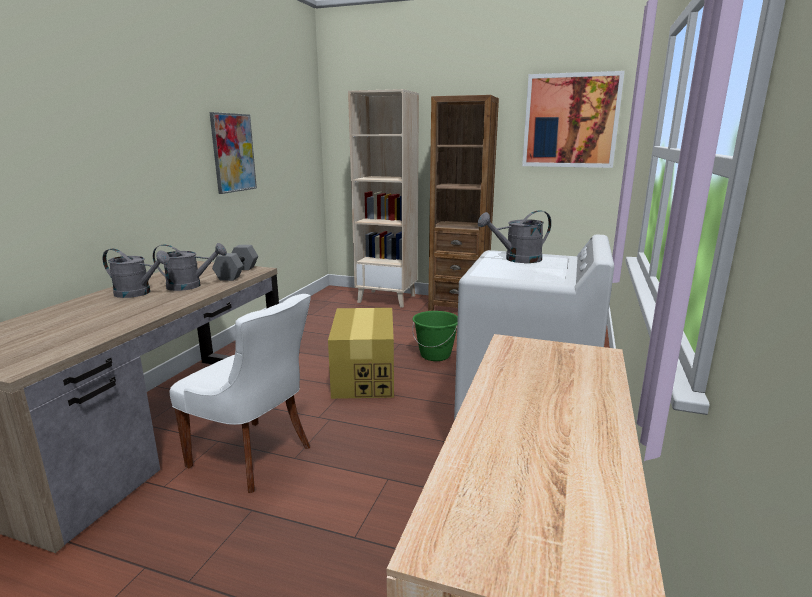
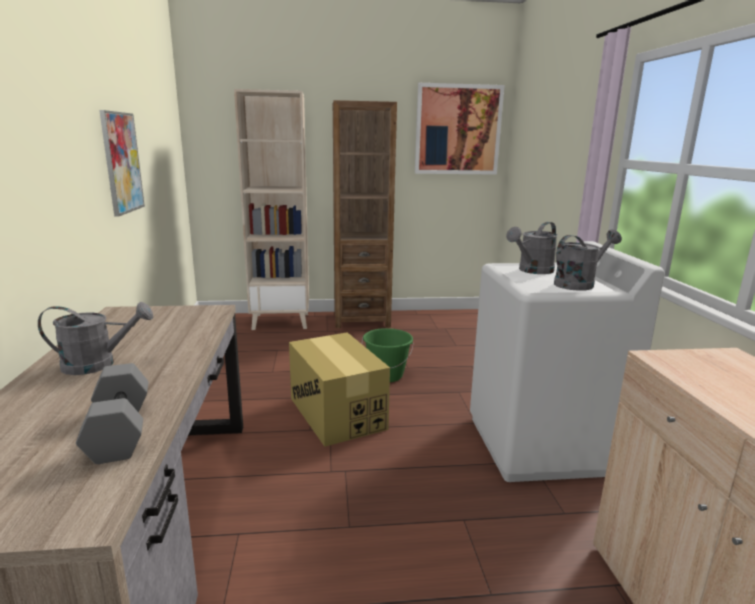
camera: 25 degrees left, 0 degrees up
grey watering can [153,243,227,291] -> grey watering can moved to [554,230,622,291]
white chair [169,294,311,493] -> none
grey dumbbell [212,245,258,281] -> grey dumbbell moved to [76,363,149,464]

